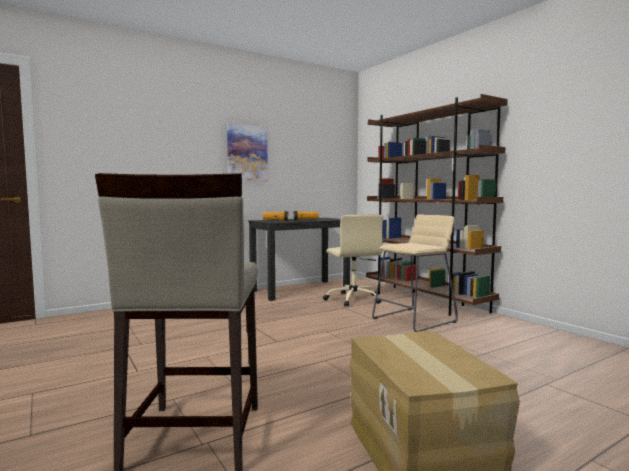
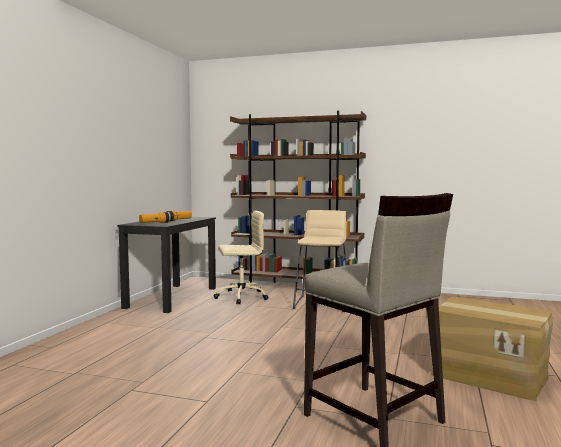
camera: 40 degrees left, 0 degrees up
picture [227,123,268,182] -> none
beige office chair [323,214,383,306] -> beige office chair turned 45 degrees counterclockwise [213,210,268,304]

